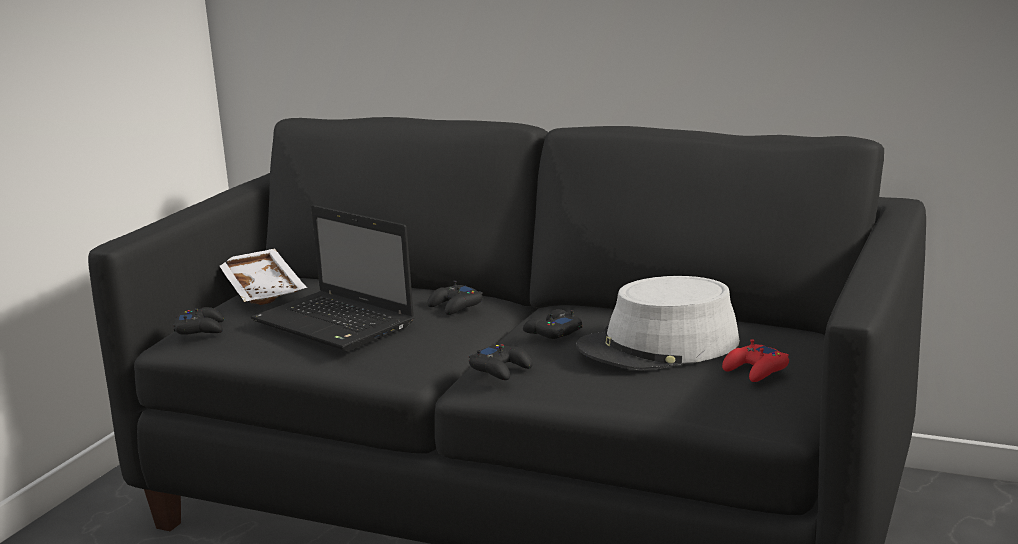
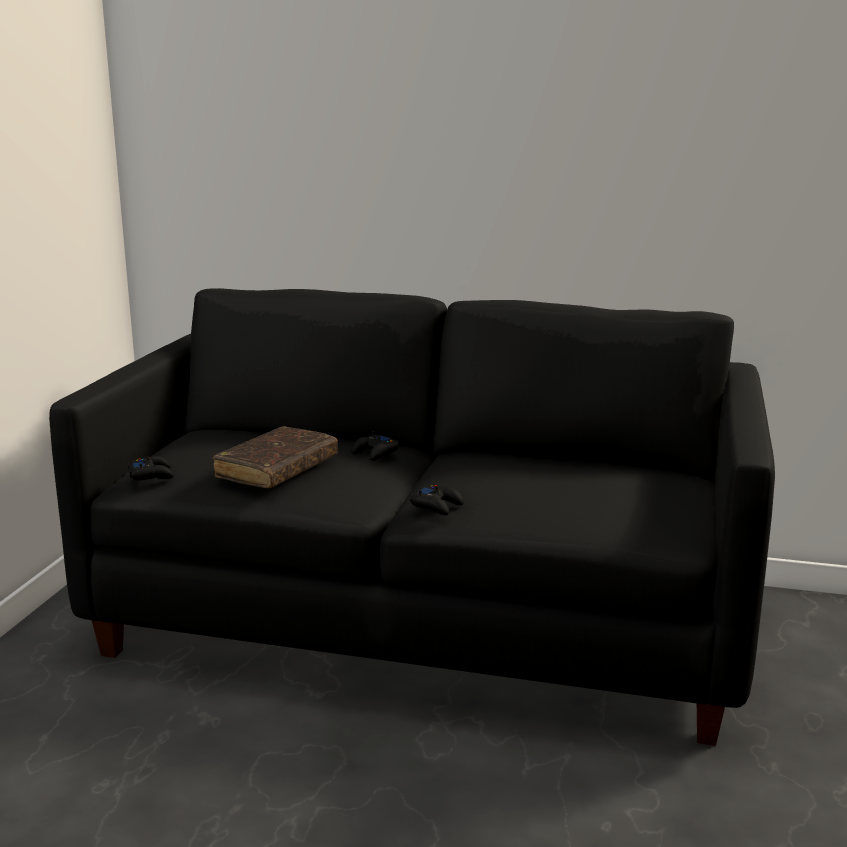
camera: 10 degrees left, 0 degrees up
white tray [220,249,307,305] -> none
laptop [251,205,414,351] -> brown book [213,426,338,488]
black game controller [523,309,582,339] -> none
grey hat [576,276,740,371] -> none
red game controller [722,339,789,382] -> none

